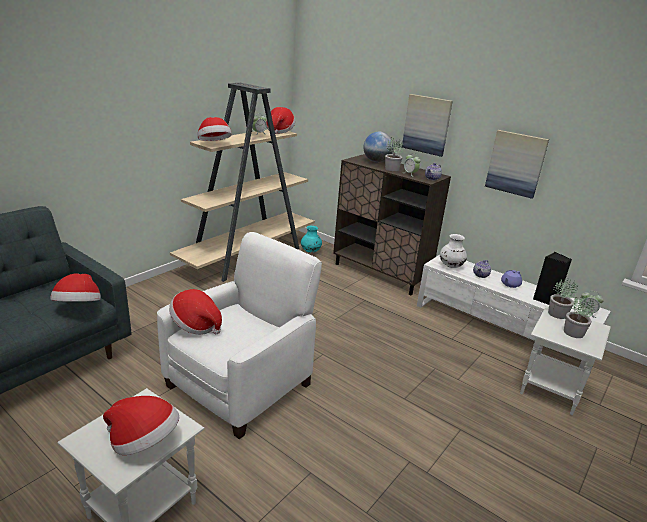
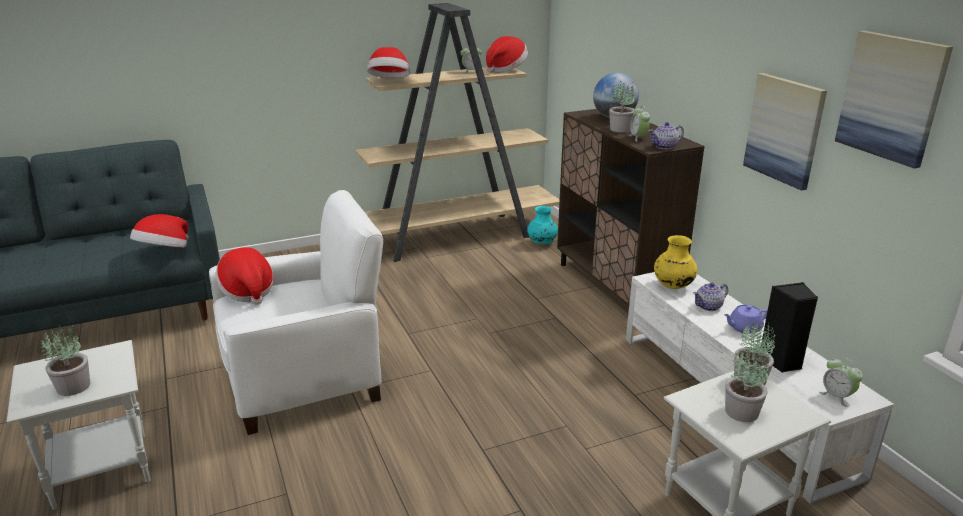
camera: 30 degrees right, 0 degrees up
hat [103,396,179,455] -> potted plant [41,324,90,396]
picture [402,94,453,157] -> picture moved to [835,31,953,168]
white vase [440,234,467,268] -> yellow vase [654,235,697,289]

